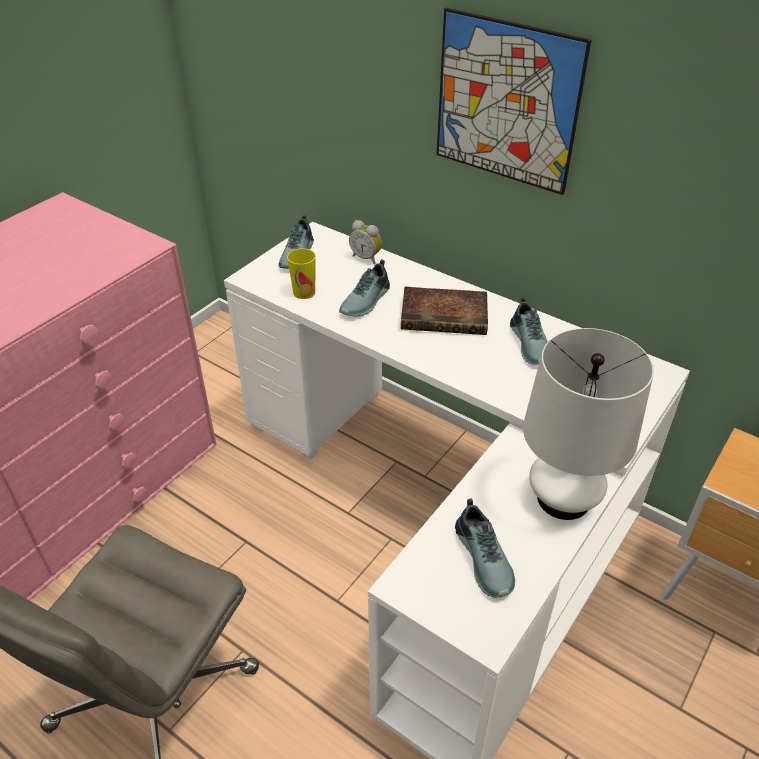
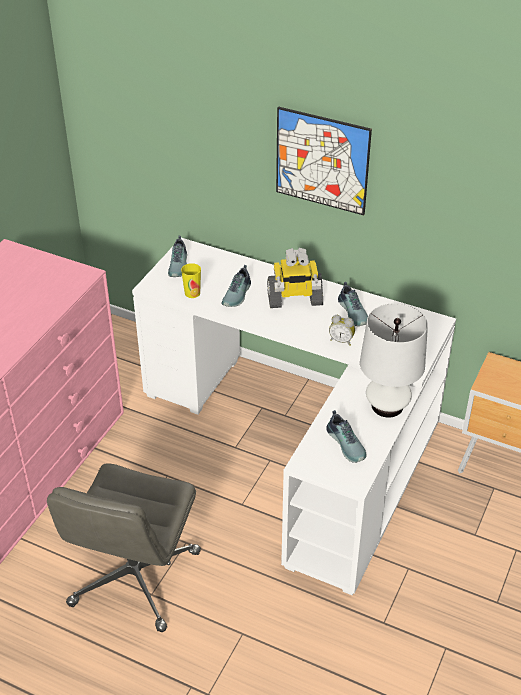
camera: 10 degrees left, 0 degrees up
alarm clock [349,220,382,264] -> alarm clock moved to [329,315,355,346]
book [401,287,488,335] -> toy robot [267,248,323,308]

